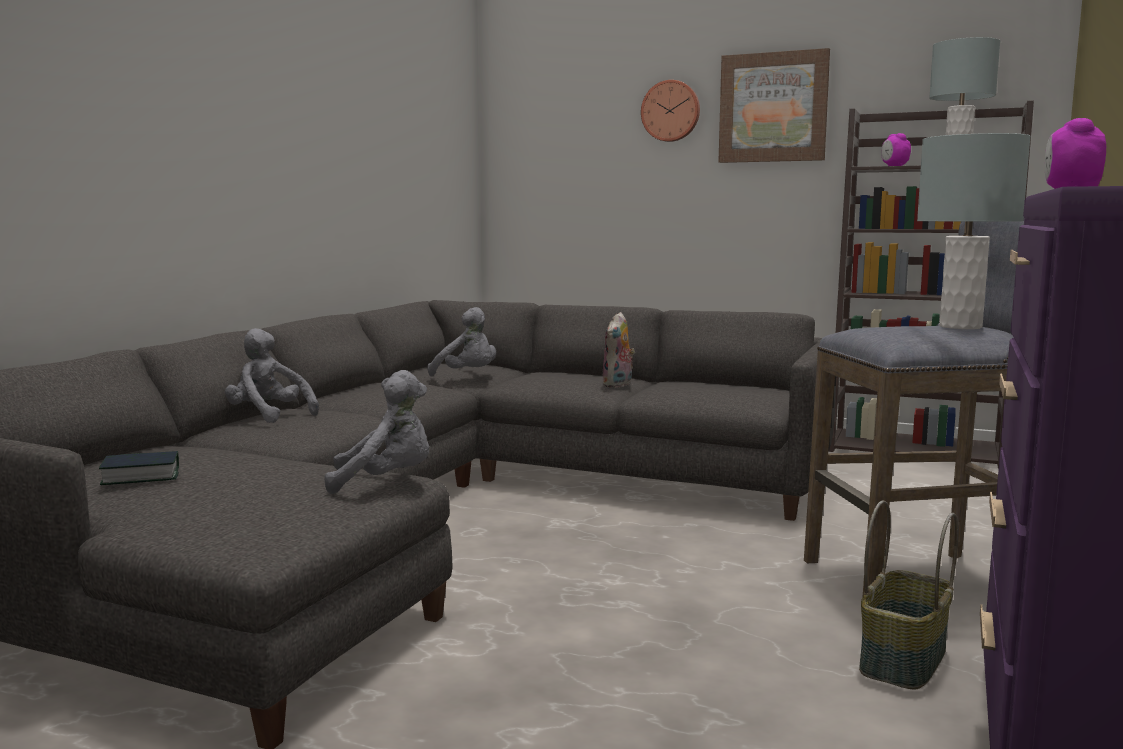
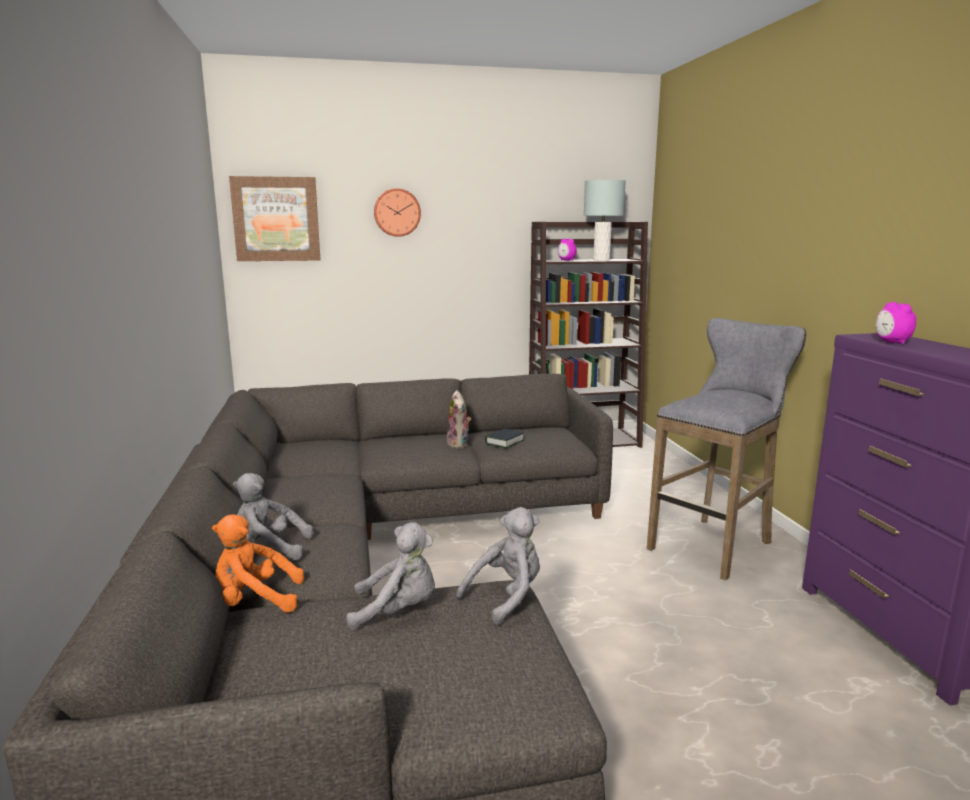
camera: 35 degrees left, 5 degrees up
book [99,451,179,485] -> book moved to [485,429,524,448]
grey plush toy [427,307,496,376] -> grey plush toy moved to [346,522,435,630]
picture [718,48,830,163] -> picture moved to [229,176,320,261]
basket [859,500,959,690] -> none
grey table lamp [917,133,1031,329] -> none
none -> orange plush toy [212,514,304,613]

